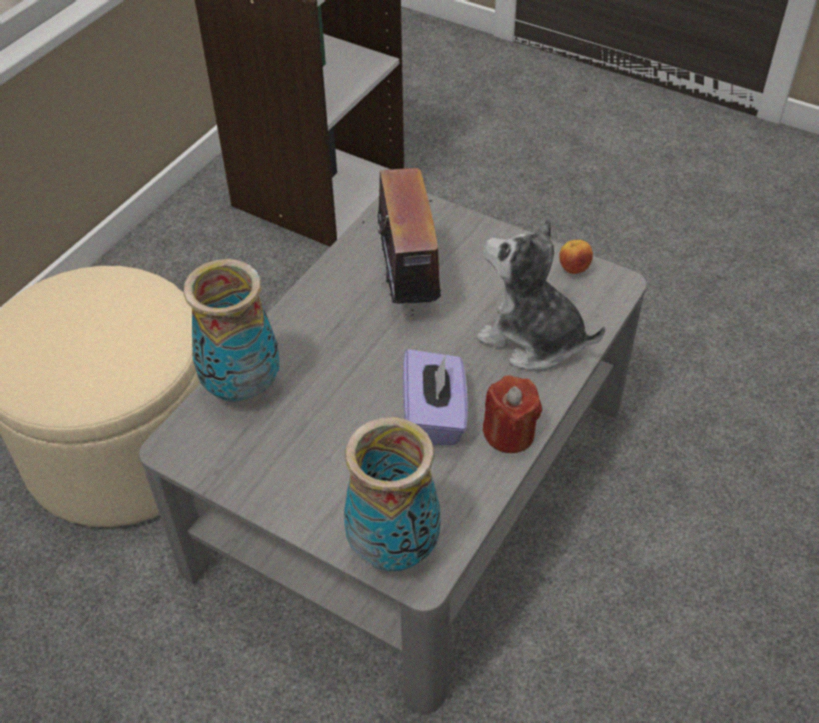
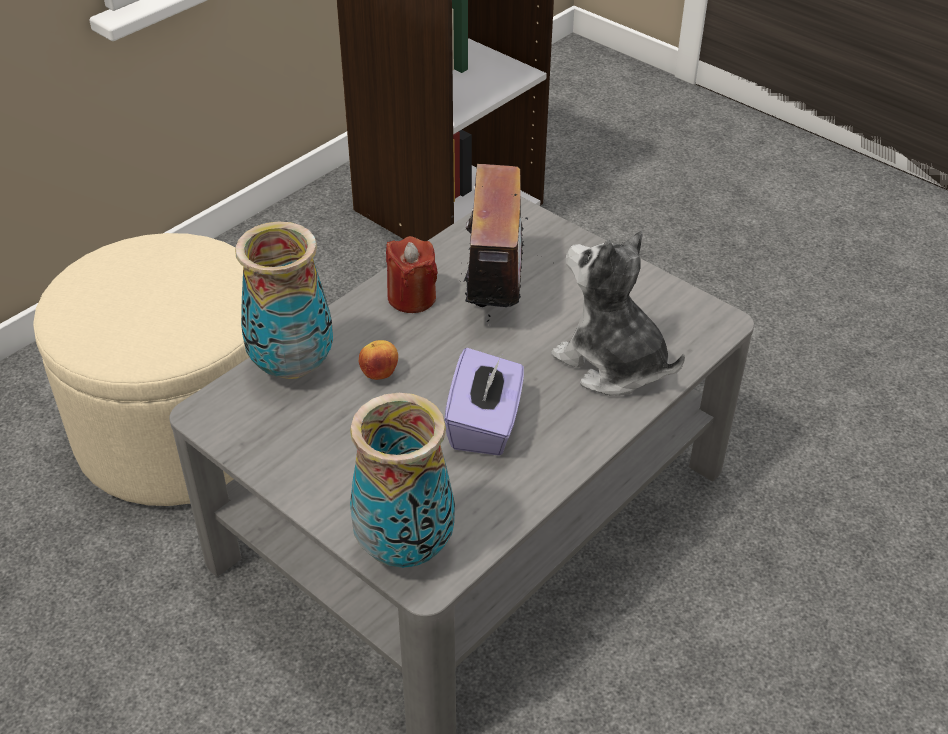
camera: 10 degrees right, 5 degrees down
red candle [483,375,542,453] -> red candle moved to [386,236,438,313]
apple [559,240,593,274] -> apple moved to [359,340,398,380]

